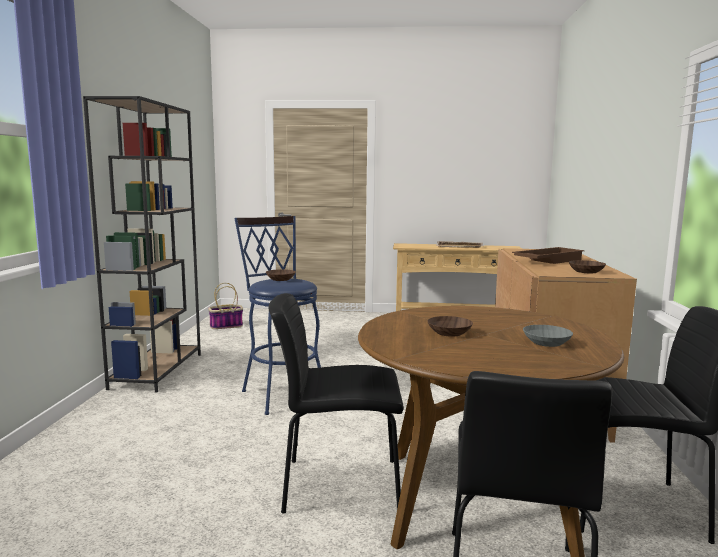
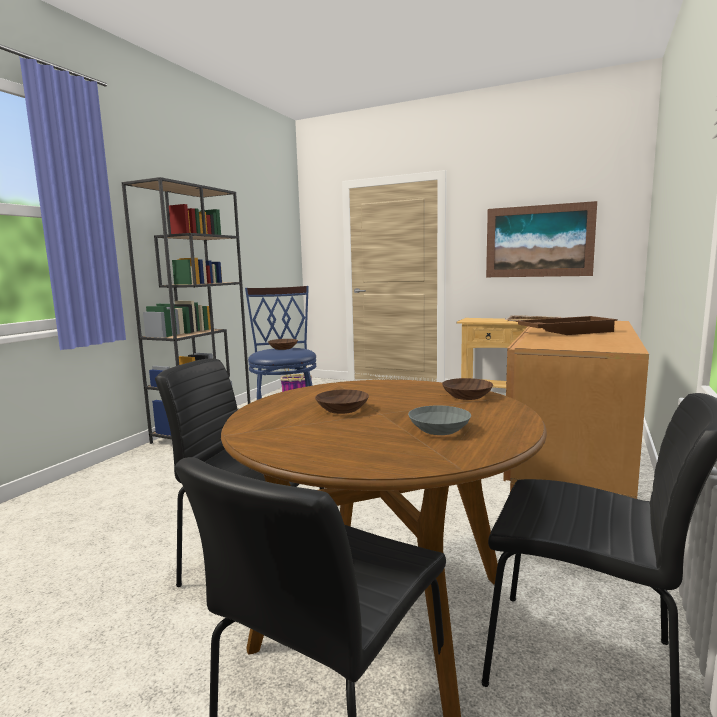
camera: 20 degrees right, 0 degrees up
brown bowl [569,260,606,273] -> brown bowl moved to [442,378,493,400]
none -> picture [486,201,597,277]

